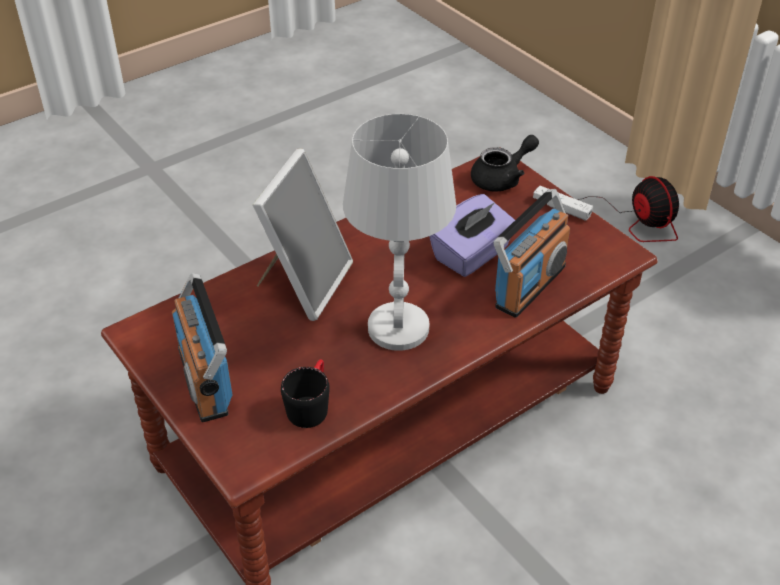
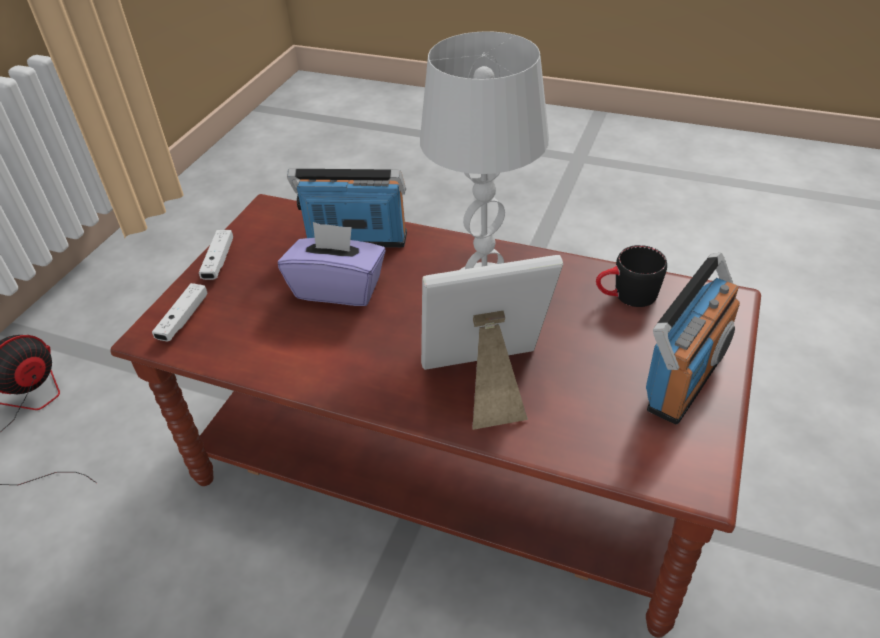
camera: 120 degrees left, 0 degrees up
black teapot [471,135,539,192] -> white game controller [152,283,208,341]

